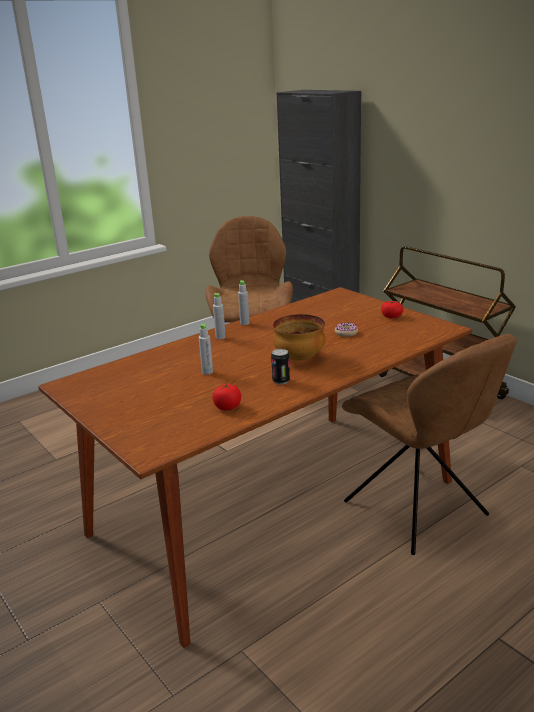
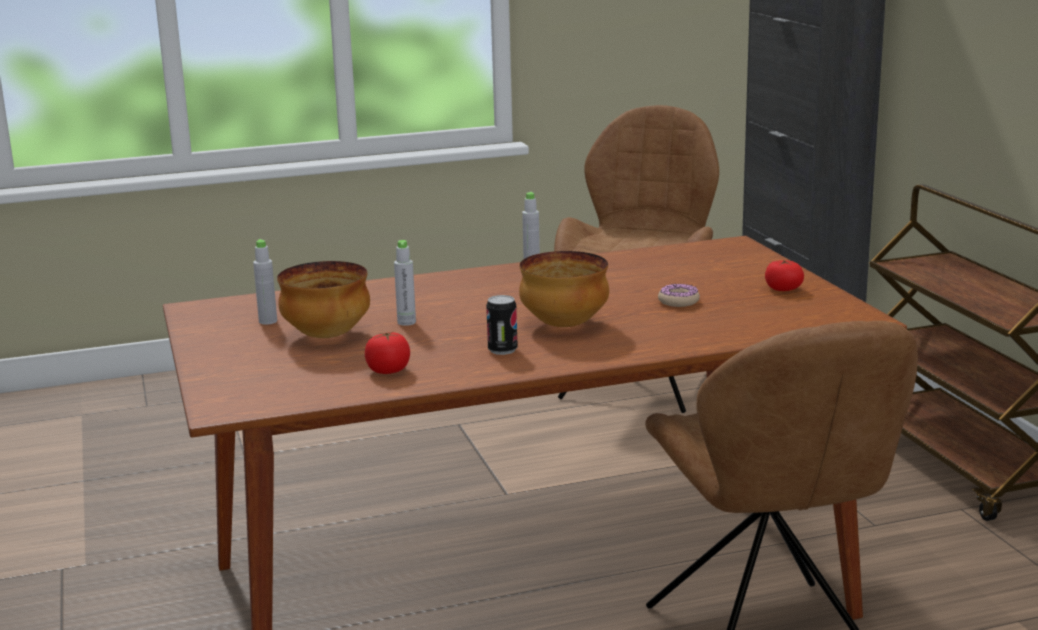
camera: 20 degrees right, 5 degrees down
grey bottle [213,293,226,339] -> grey bottle moved to [253,239,277,325]
none -> bowl [277,261,370,338]

